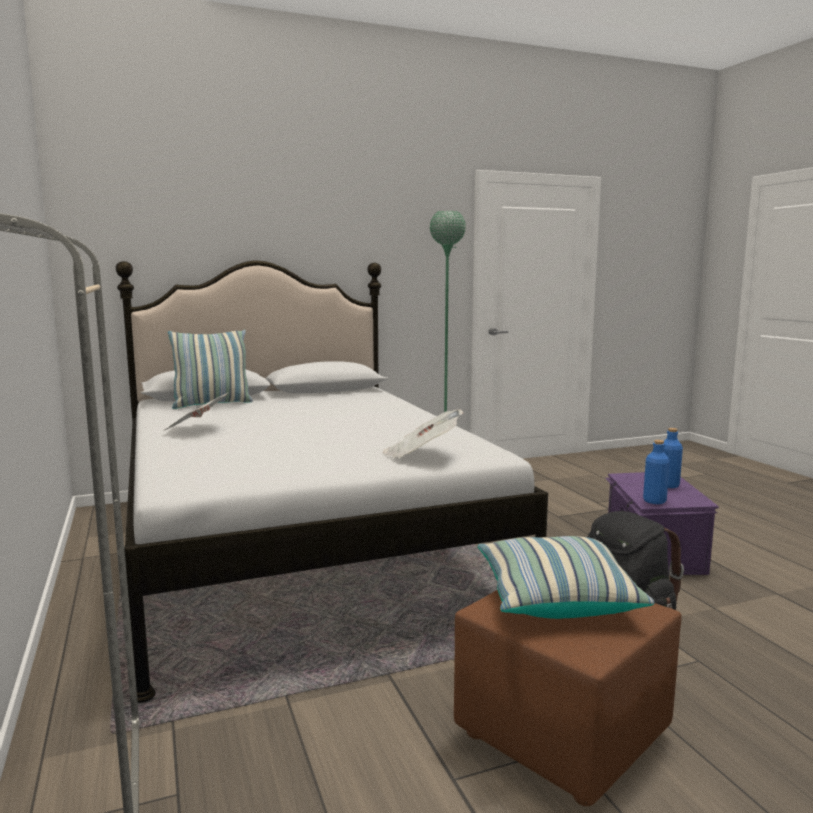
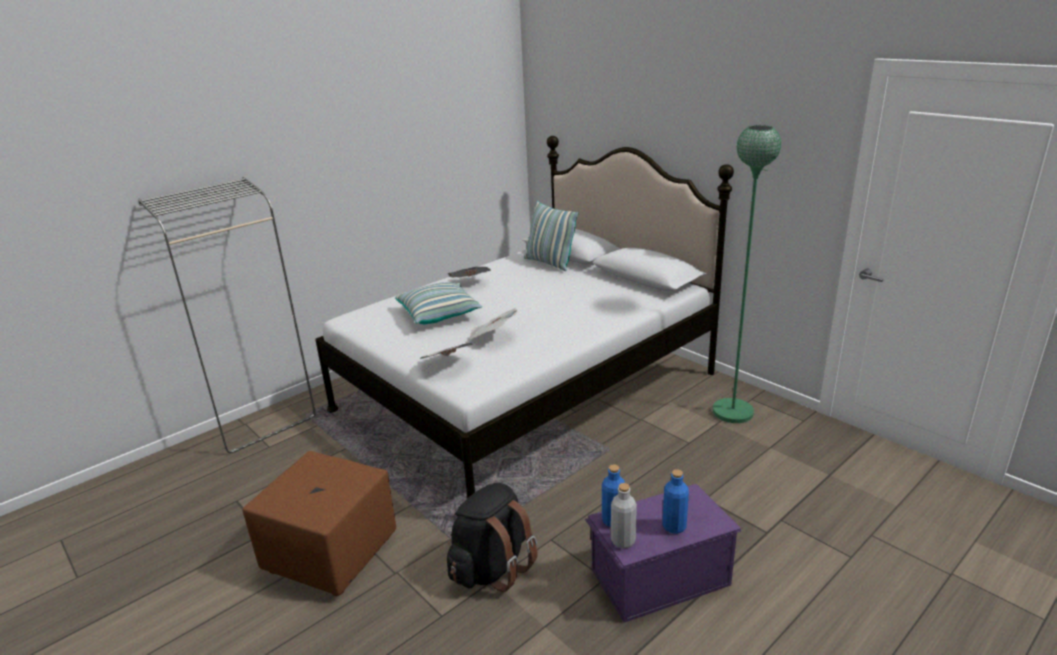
camera: 70 degrees right, 15 degrees up
pillow [478,536,655,619] -> pillow moved to [395,282,483,324]
none -> newspaper [469,308,517,340]
none -> grey bottle [611,483,637,548]

